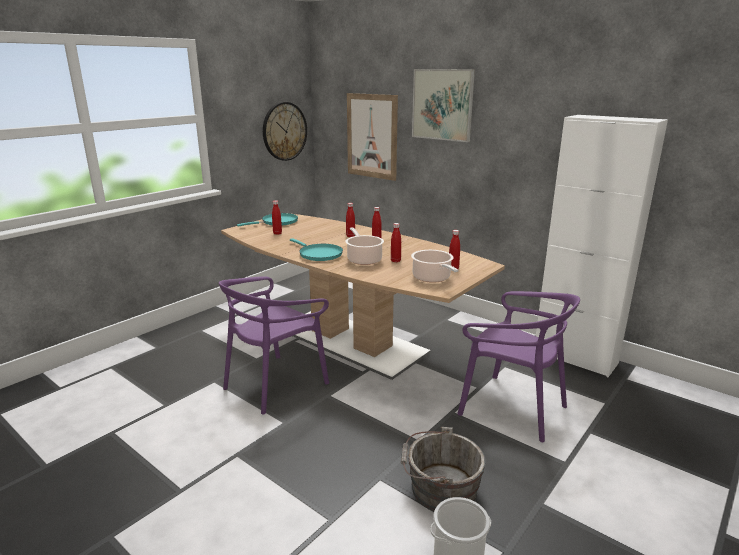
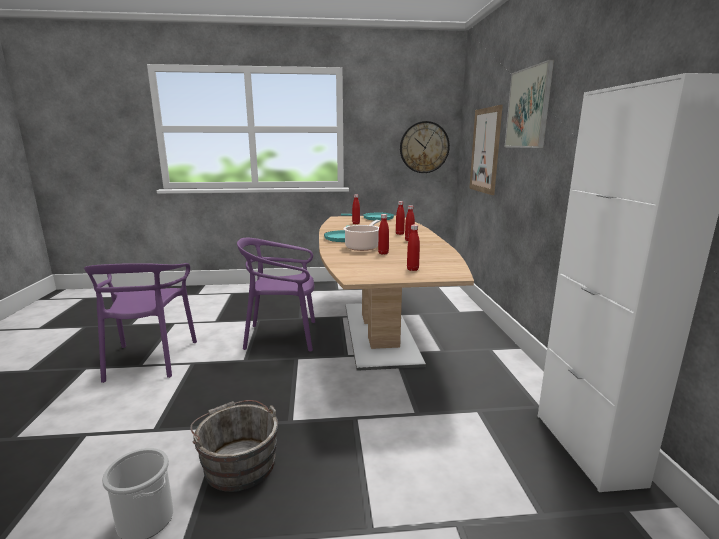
camera: 45 degrees right, 5 degrees down
cooking pot [411,250,458,283] -> none
purple chair [457,291,580,442] -> purple chair moved to [84,263,197,383]

